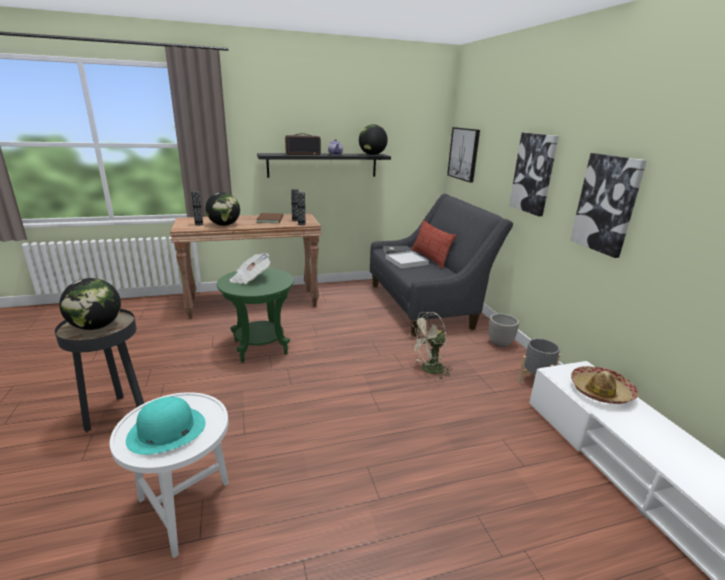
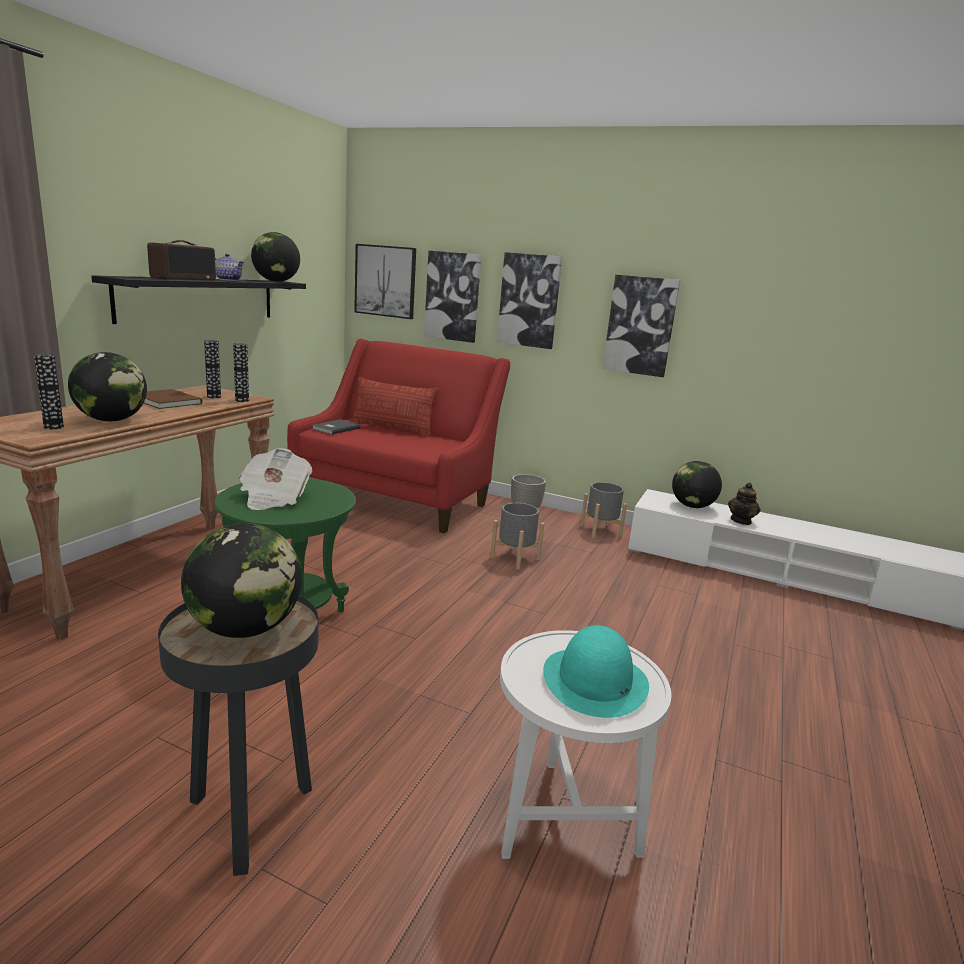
camera: 50 degrees left, 5 degrees down
grey sofa [370,194,513,337] -> red sofa [287,339,510,534]
white tray [385,251,429,269] -> none
beige fan [409,312,453,380] -> grey planter [490,503,545,569]
hat [571,366,638,404] -> globe [672,461,722,508]
none -> picture [424,251,481,343]
none -> teapot [728,482,761,525]

